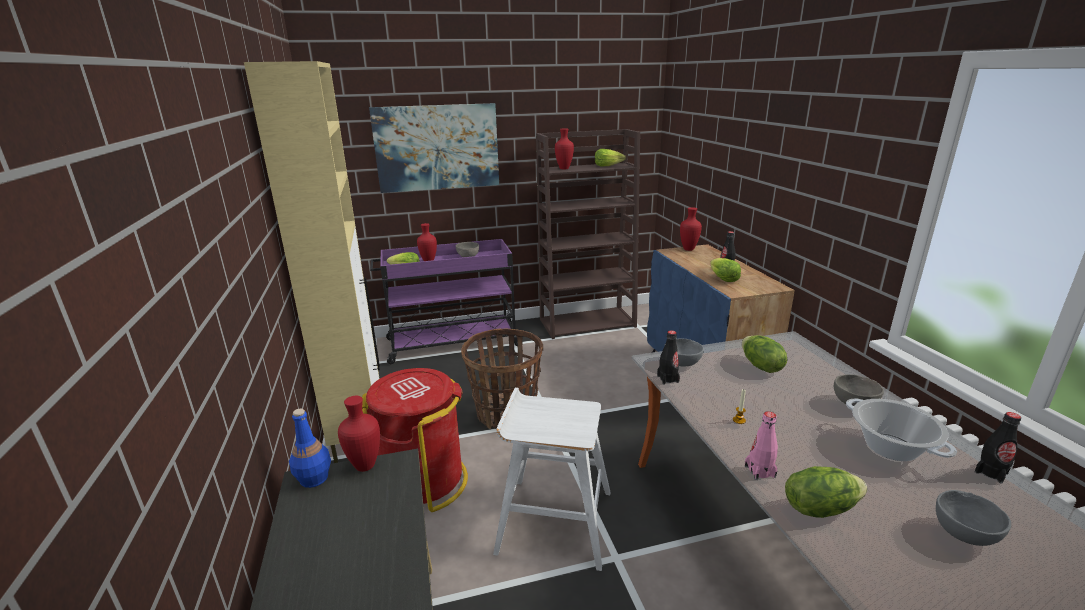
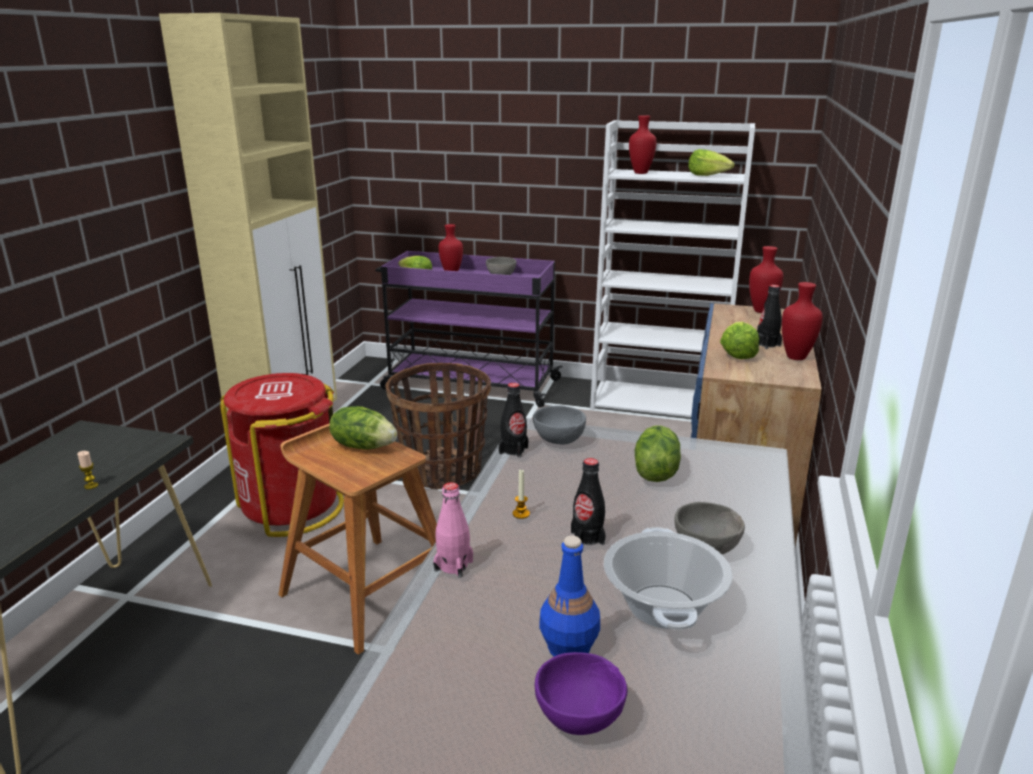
camera: 30 degrees right, 0 degrees up
blue bottle [289,409,331,488] -> blue bottle moved to [540,535,600,656]
red vase [338,396,380,472] -> red vase moved to [782,282,823,360]
picture [369,103,499,193] -> none
white stool [493,388,610,571] -> brown stool [279,423,437,655]
brown bookcase [536,129,640,339] -> white bookcase [590,120,755,418]
lettuce [785,466,867,518] -> lettuce moved to [329,406,397,450]
grey bowl [936,490,1011,546] -> purple bowl [535,652,627,735]
black bottle [975,412,1021,484] -> black bottle moved to [571,458,606,545]
none -> candle [77,451,98,489]

